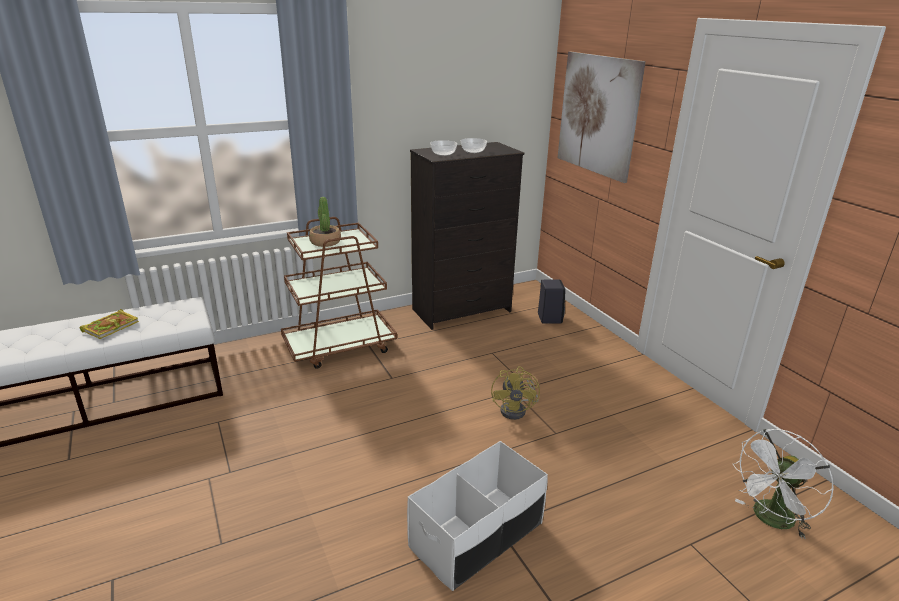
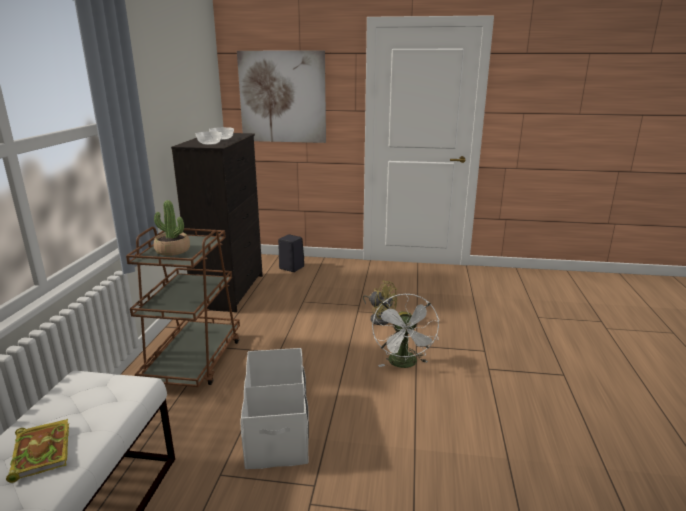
camera: 55 degrees left, 5 degrees down
white storage box [407,441,548,591] -> white storage box moved to [241,348,309,469]
white fan [733,429,834,539] -> white fan moved to [372,293,440,368]

